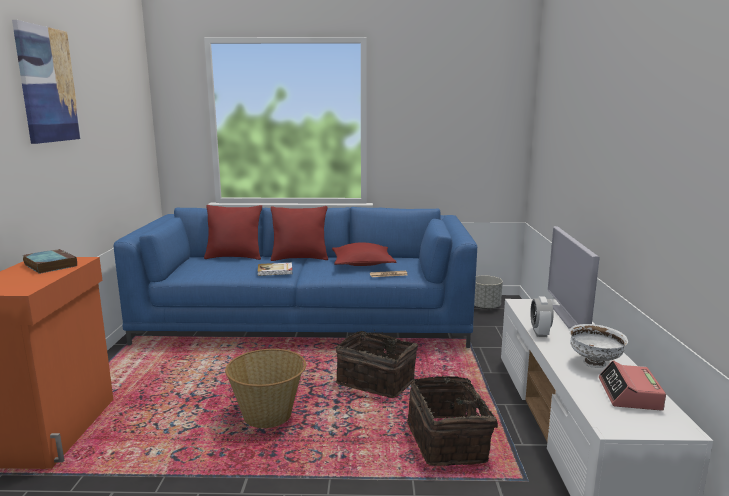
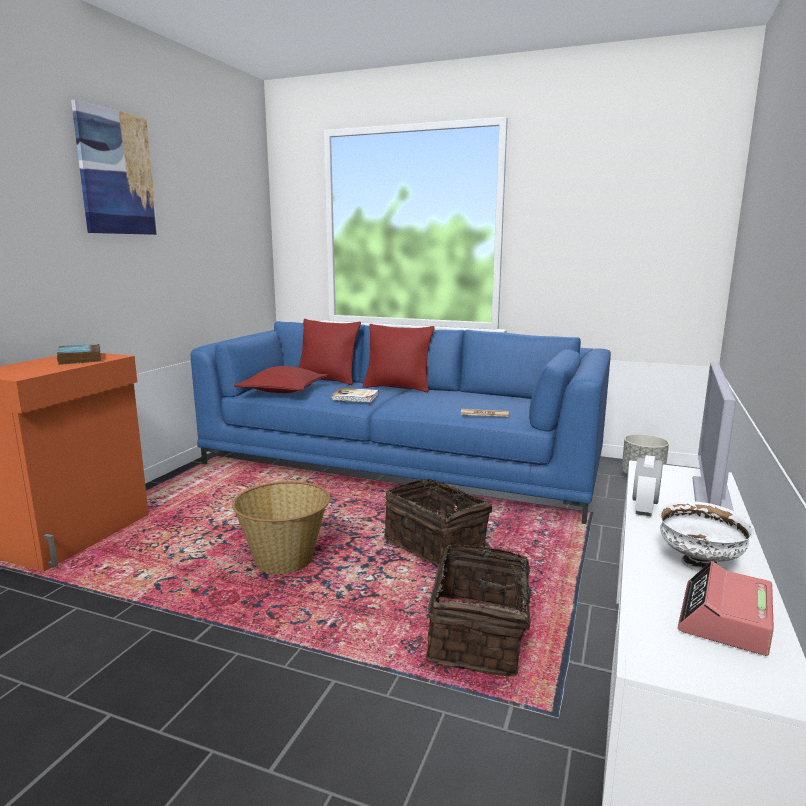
camera: 20 degrees right, 0 degrees up
red pillow [332,242,396,266] -> red pillow moved to [234,366,328,393]

